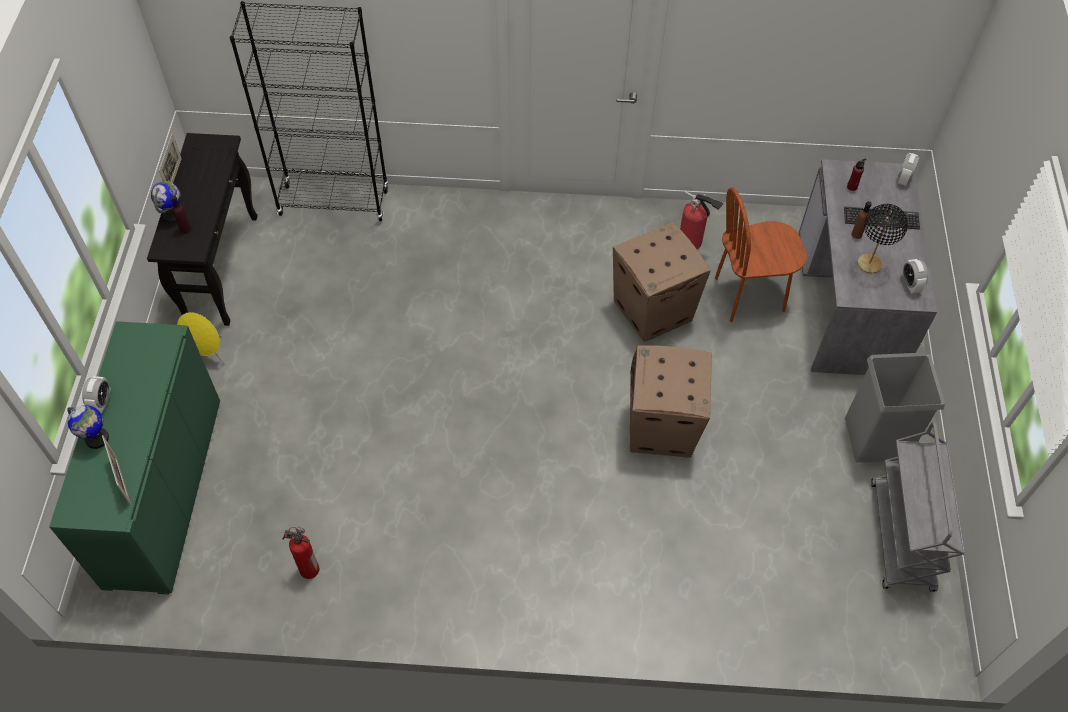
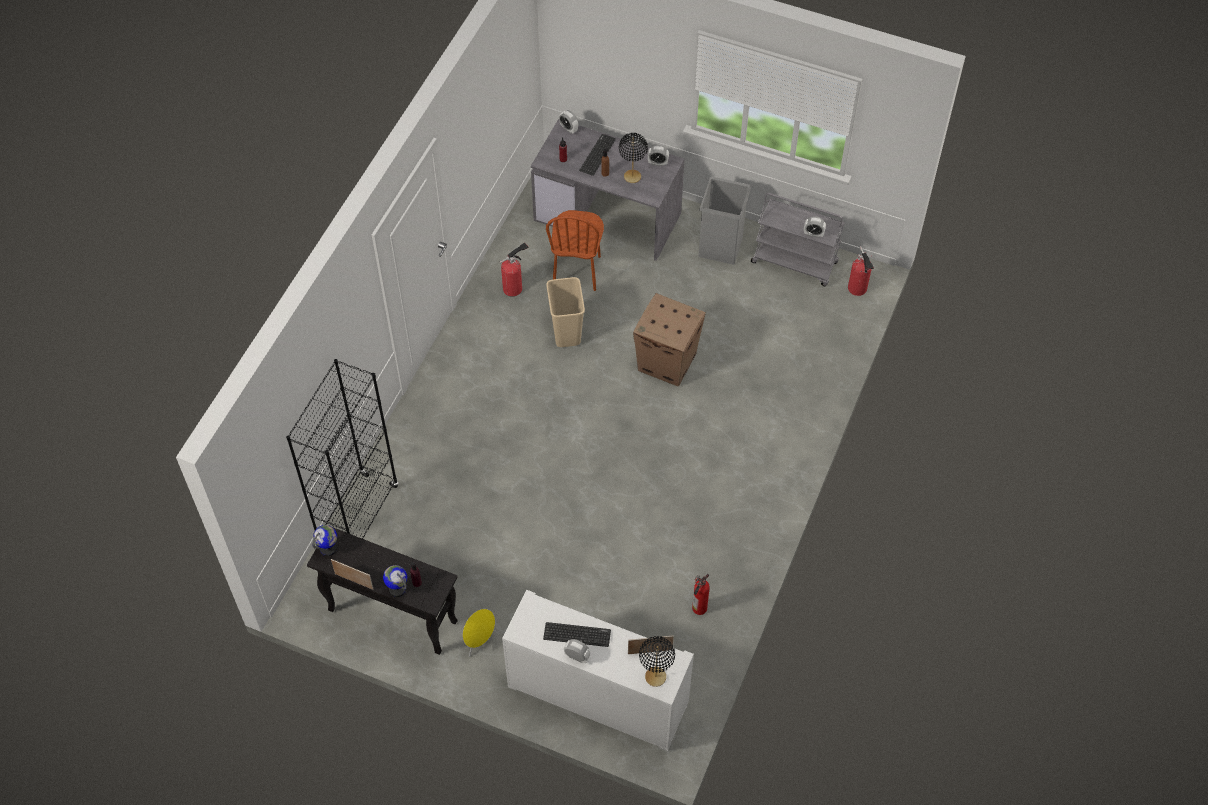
camera: 70 degrees left, 0 degrees up
green cabinet [49,321,220,595] -> white cabinet [502,590,694,751]
globe [67,405,109,449] -> globe moved to [312,525,337,556]
cardboard box [613,223,710,342] -> beige trash can [546,277,585,347]
none -> keyboard [543,622,611,647]
none -> black table lamp [639,636,675,687]
none -> alarm clock [804,216,826,238]
none -> fire extinguisher [848,246,874,296]

